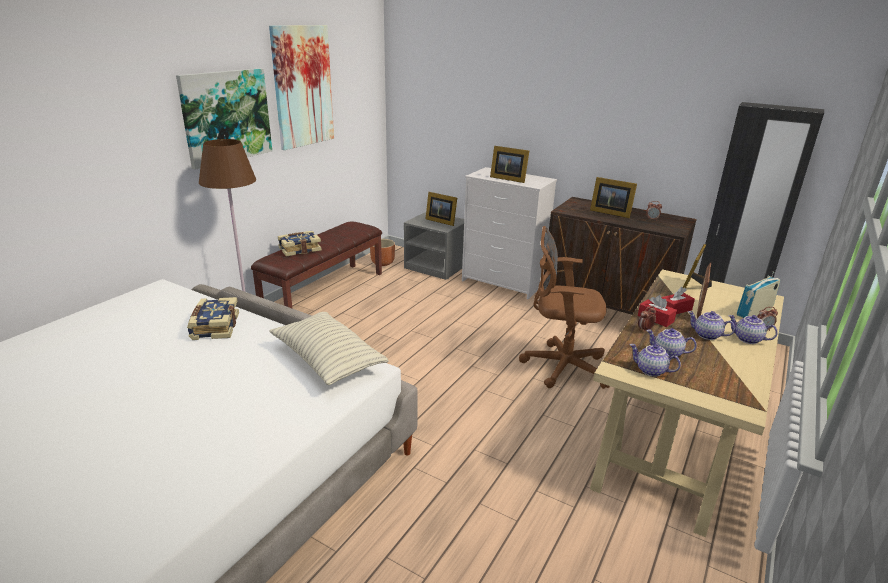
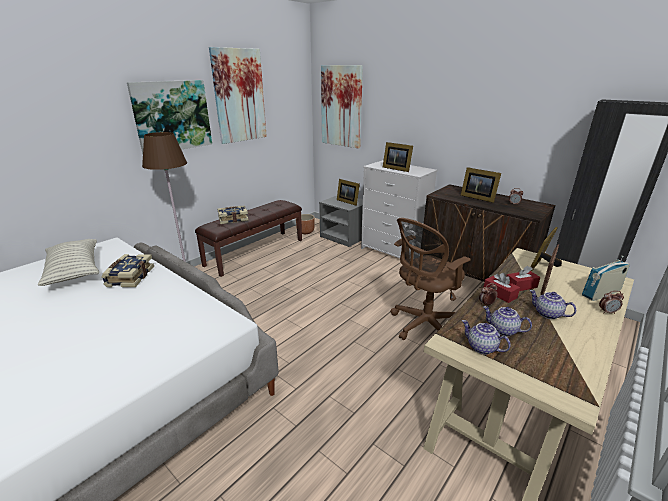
camera: 10 degrees right, 0 degrees up
pillow [269,312,389,385] -> pillow moved to [38,239,99,286]
brown office chair [519,226,610,389] -> brown office chair turned 60 degrees counterclockwise [390,218,471,340]
teapot [728,315,778,344] -> none
none -> picture [321,65,363,149]

